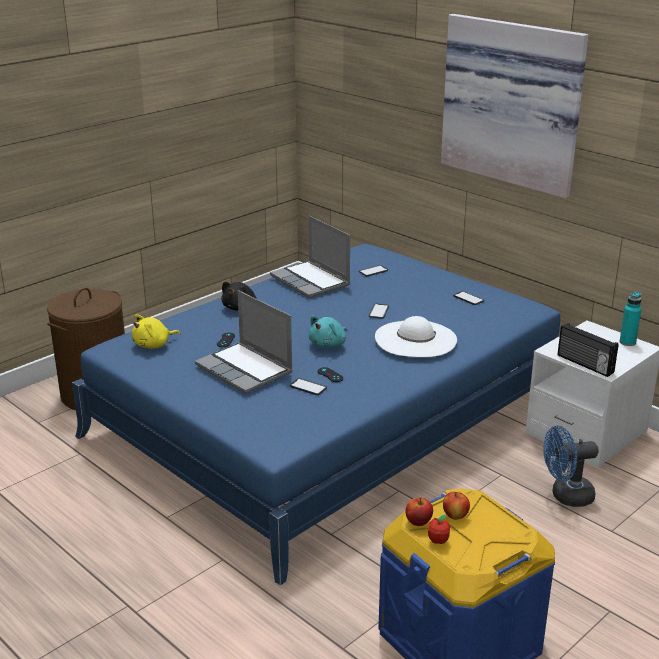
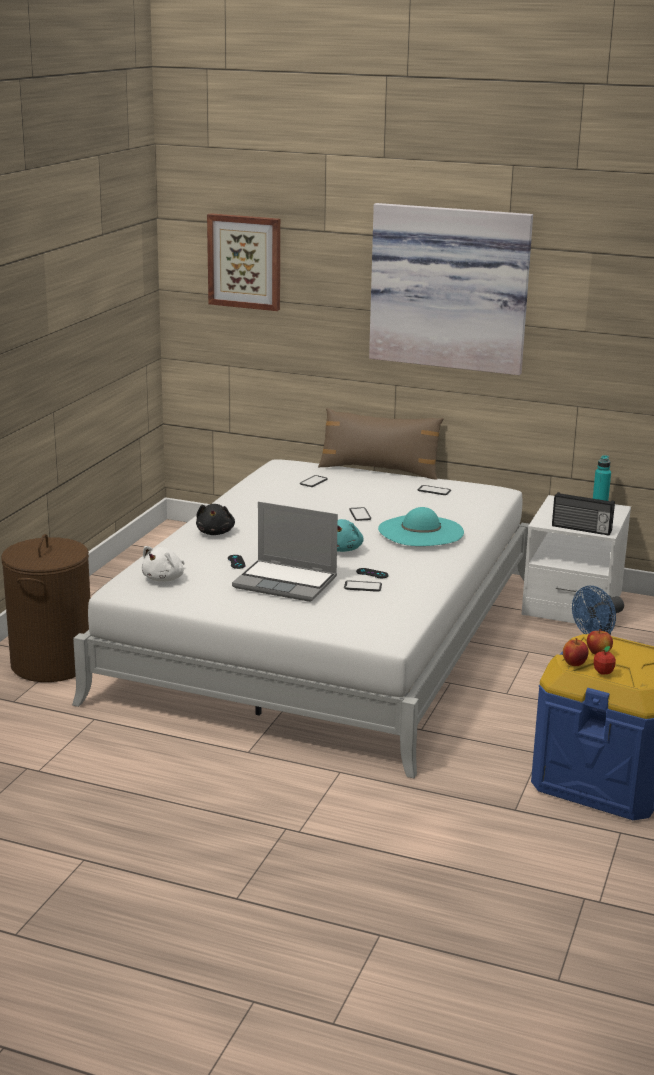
camera: 25 degrees left, 5 degrees down
blue bed [72,244,560,585] -> white bed [72,459,529,778]
yellow plush toy [132,314,180,349] -> white plush toy [142,546,184,582]
laptop [270,216,350,298] -> none
white hat [375,316,457,357] -> turquoise hat [378,507,464,546]
none -> picture [207,213,280,311]
none -> brown pillow [318,408,444,480]

